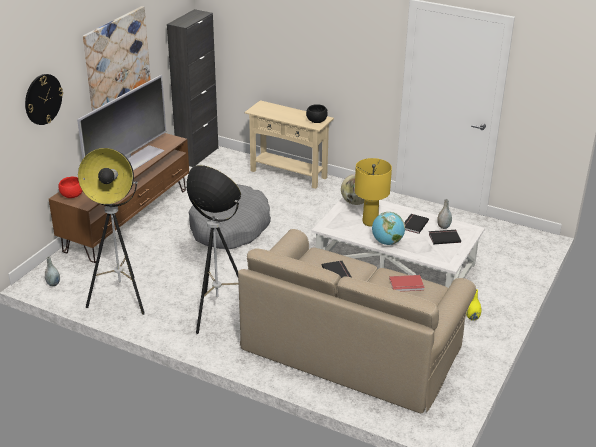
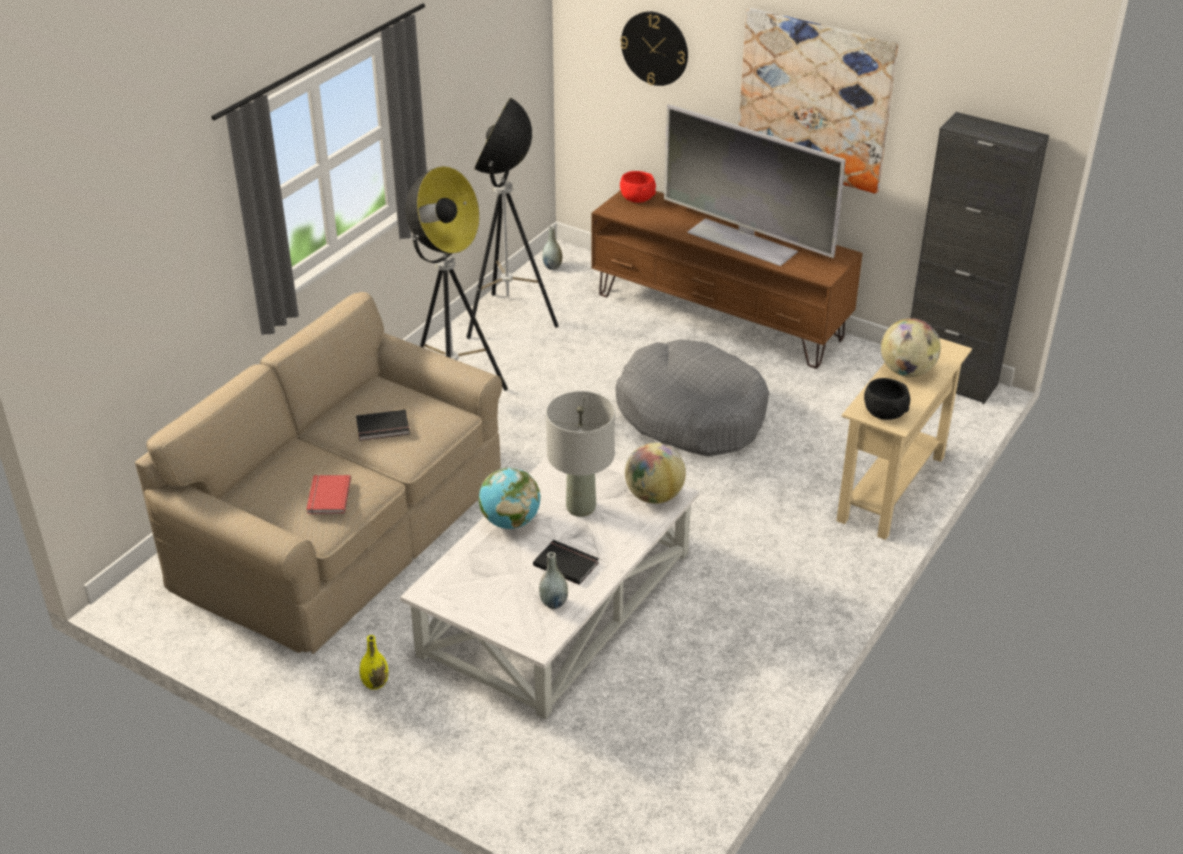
camera: 95 degrees right, 5 degrees up
yellow table lamp [355,158,392,227] -> grey table lamp [546,391,615,517]
black book [429,230,461,244] -> none
none -> globe [881,318,941,377]

